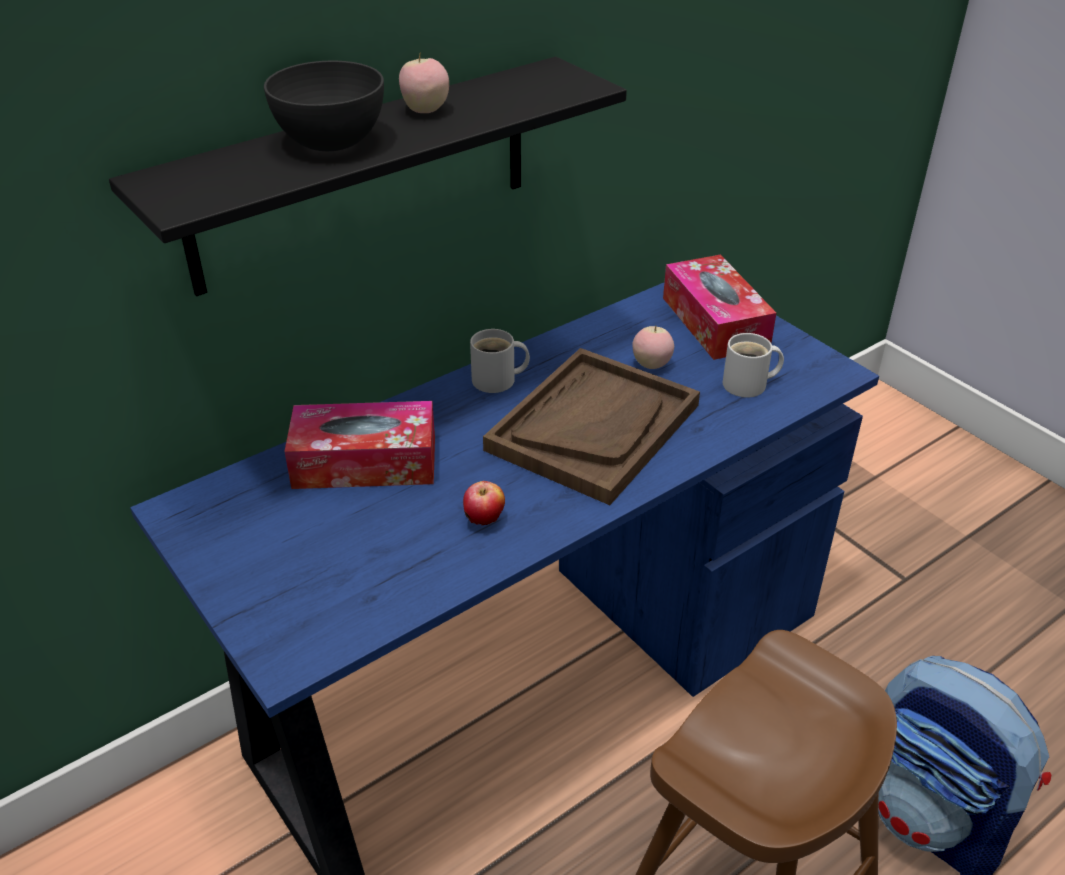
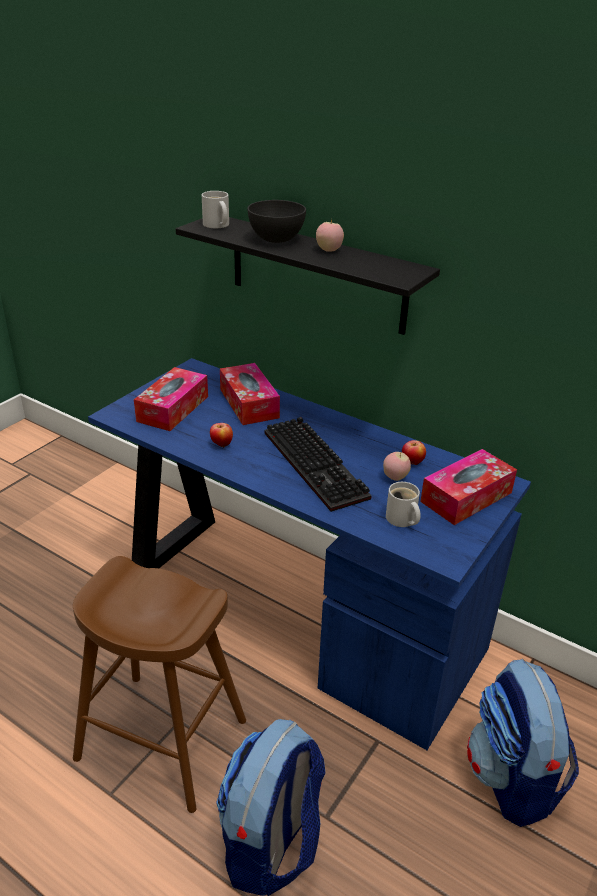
camera: 70 degrees right, 5 degrees down
white mug [470,329,530,393] -> white mug moved to [202,191,229,228]
brown tray [483,348,700,505] -> keyboard [265,417,372,512]
none -> tissue box [134,367,208,431]
none -> apple [402,440,426,465]
none -> backpack [467,659,579,827]

